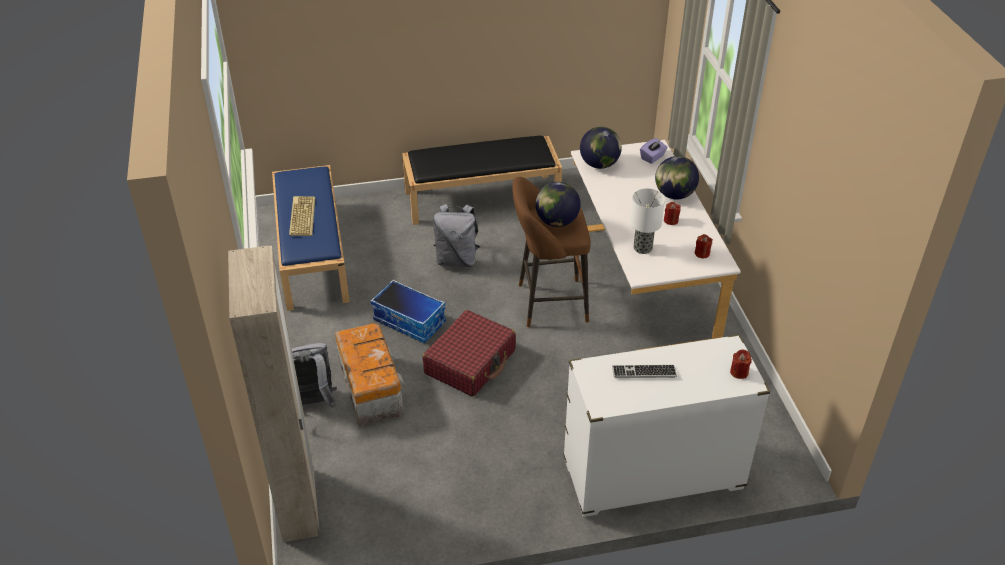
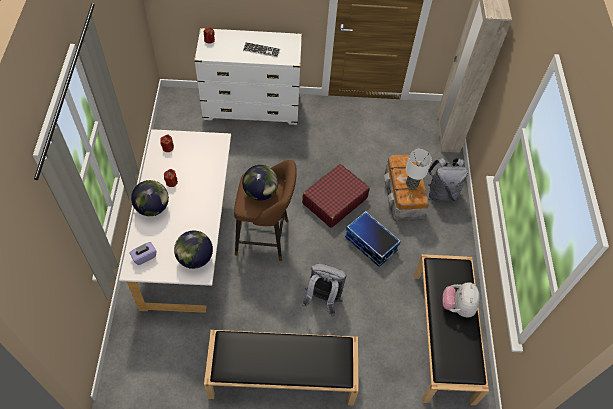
camera: 170 degrees left, 15 degrees up
blue bench [272,165,350,311] -> black bench [414,254,489,405]
keyboard [289,196,315,236] -> plush toy [442,282,480,317]
table lamp [630,188,665,254] -> table lamp moved to [405,149,432,189]

